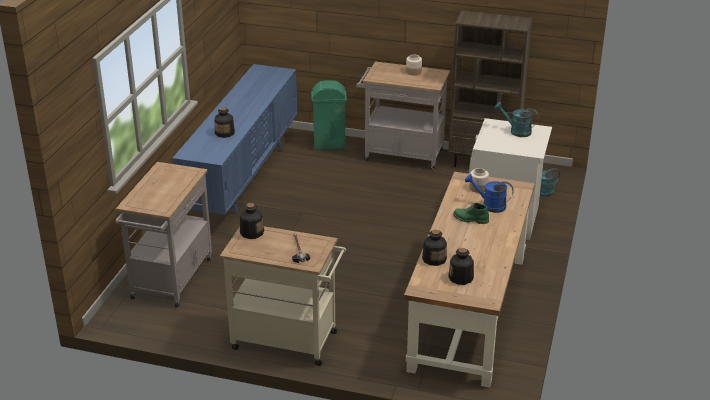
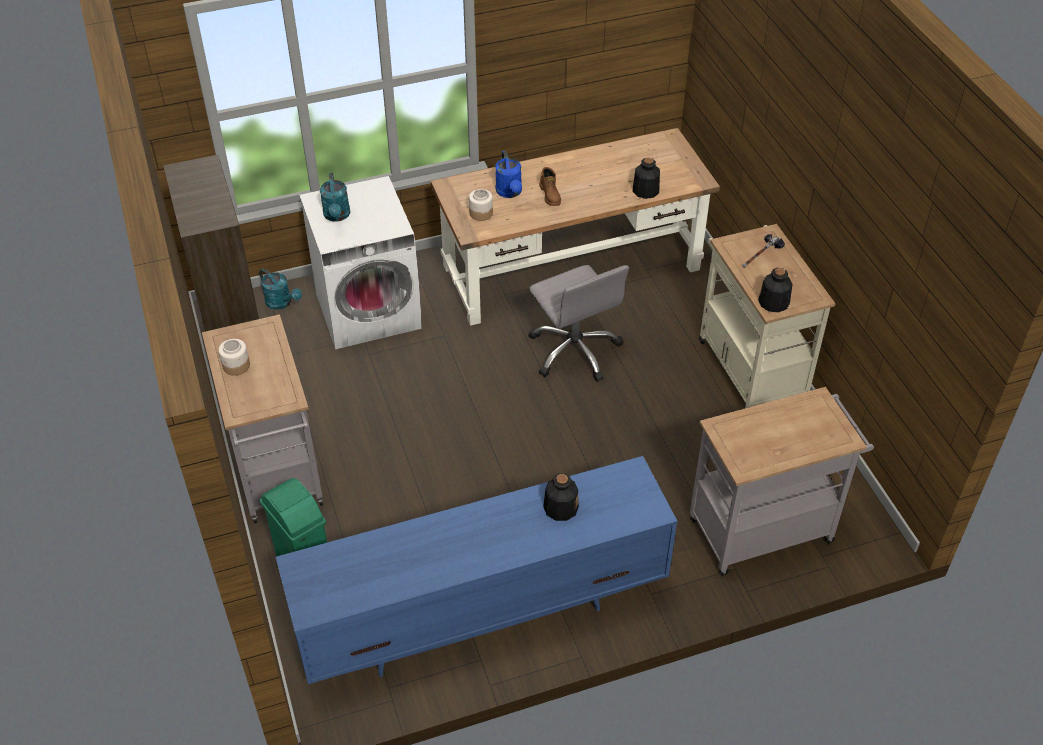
camera: 125 degrees left, 15 degrees up
bottle [448,248,474,285] -> none
green boot [453,203,489,224] -> brown boot [539,167,561,206]
none -> grey office chair [528,265,629,381]

